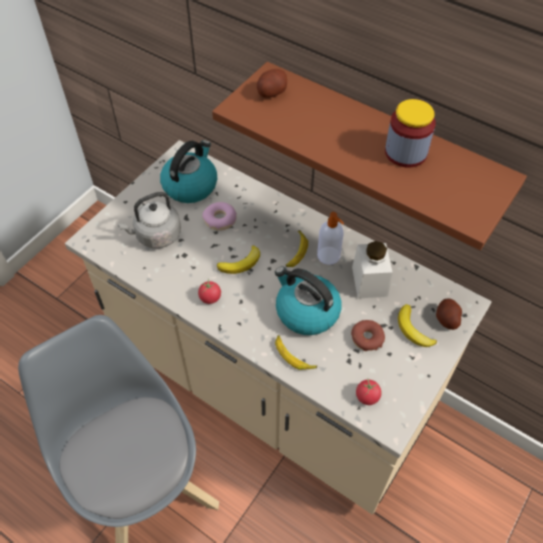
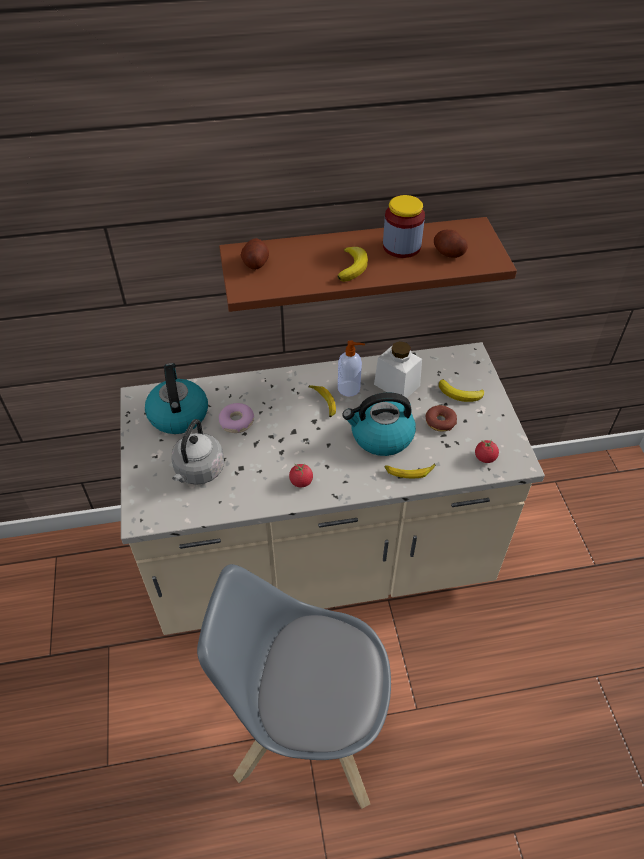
camera: 45 degrees left, 5 degrees down
banana [217,246,260,274] -> banana moved to [337,247,368,281]
potato [436,298,462,330] -> potato moved to [434,230,468,258]

